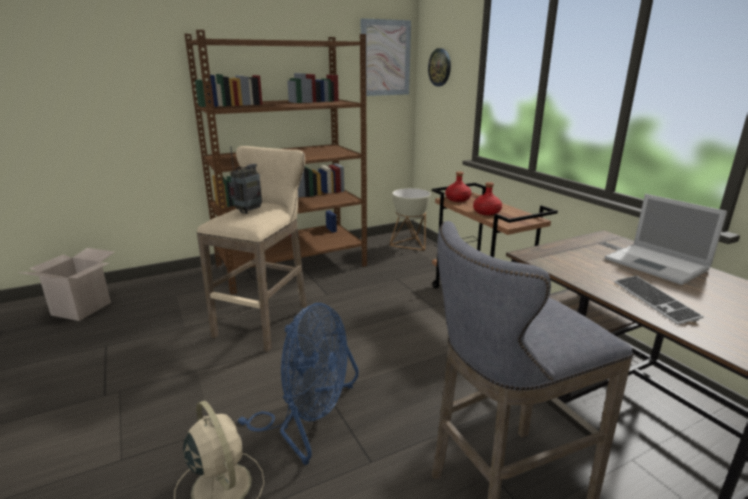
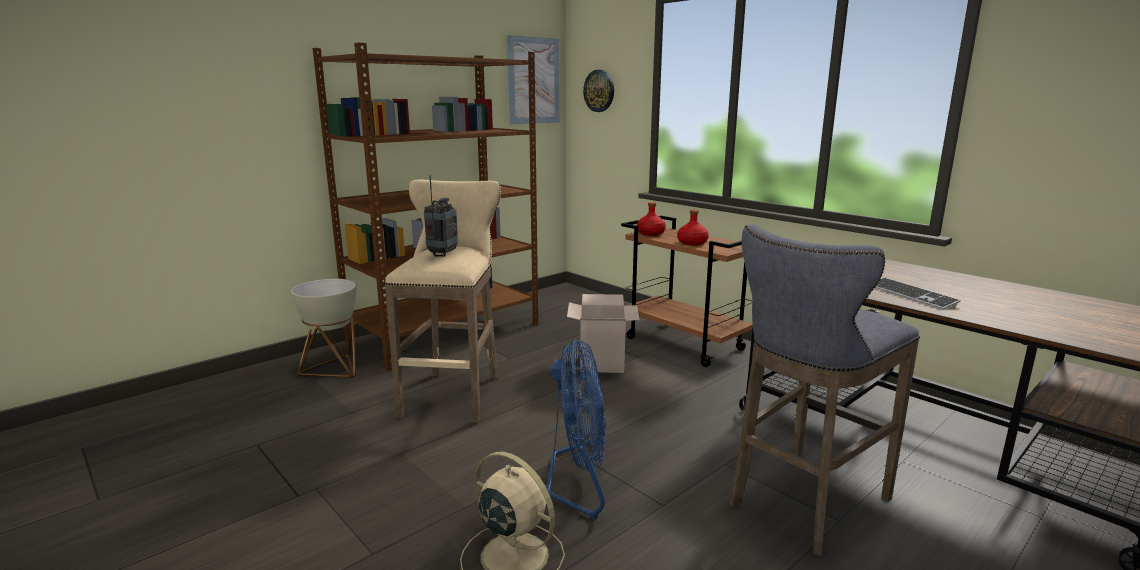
camera: 15 degrees left, 5 degrees down
cardboard box [18,248,114,321] -> cardboard box moved to [567,294,640,373]
planter [389,188,431,251] -> planter moved to [291,279,357,378]
laptop [605,194,727,285] -> none

